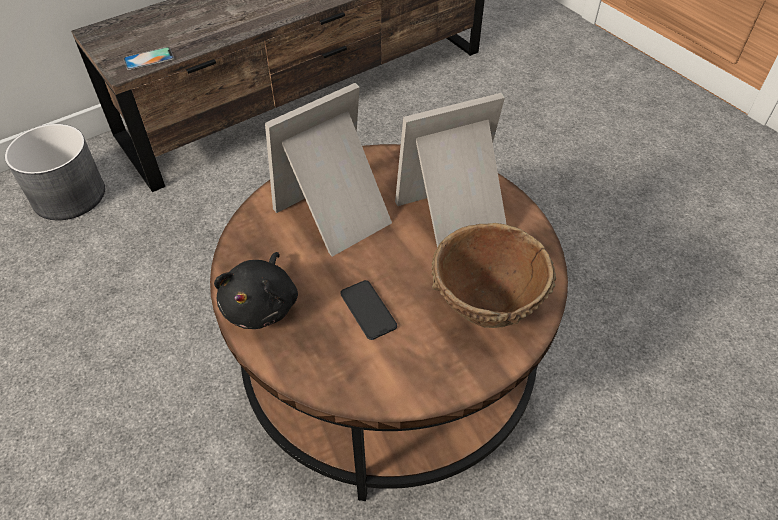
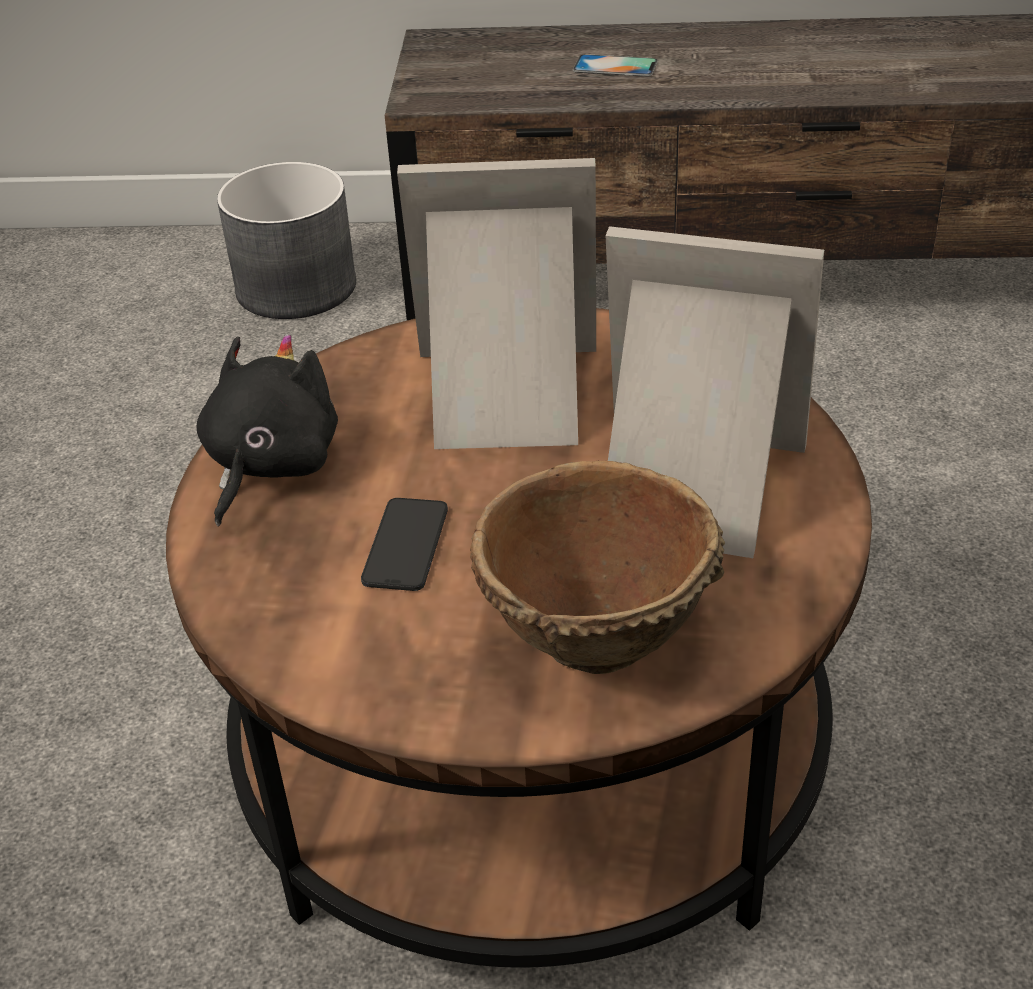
camera: 40 degrees right, 10 degrees down
phone [124,47,174,70] -> phone moved to [573,54,658,77]
black plush toy [214,252,298,329] -> black plush toy turned 150 degrees clockwise [197,334,338,526]

